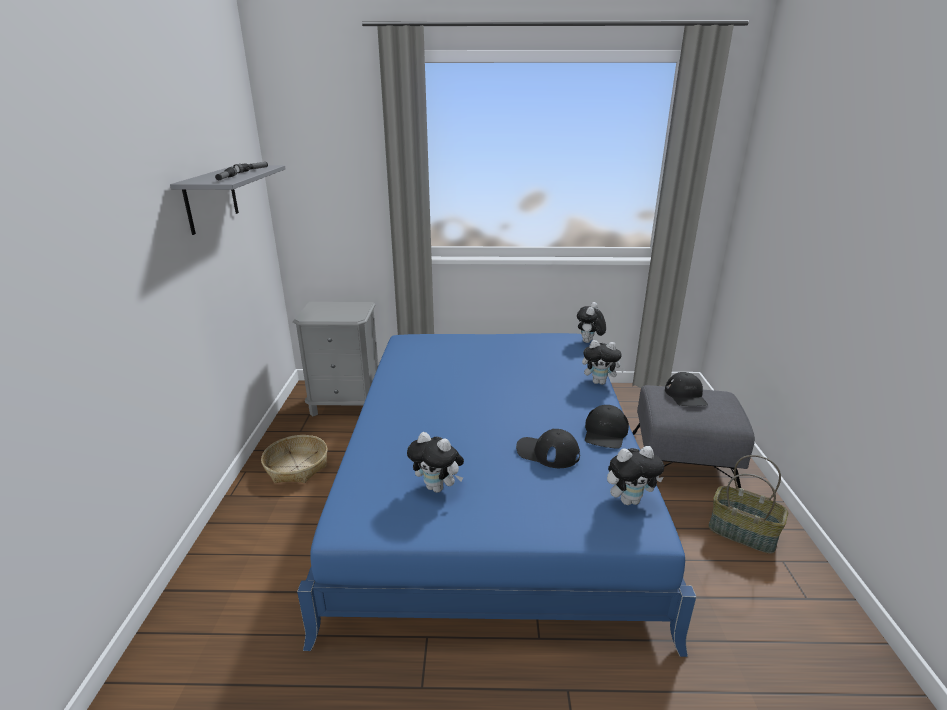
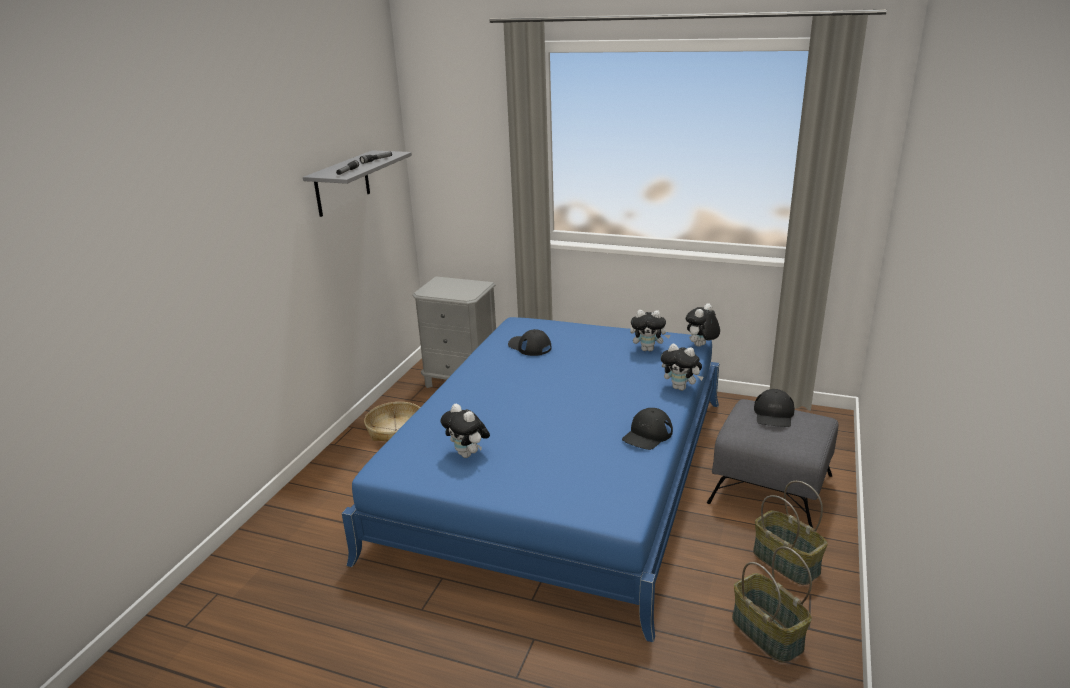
camera: 20 degrees right, 0 degrees up
black cap [516,429,580,468] -> black cap moved to [508,329,552,356]
plush toy [607,446,664,505] -> plush toy moved to [630,310,671,352]
none -> basket [732,546,812,663]

